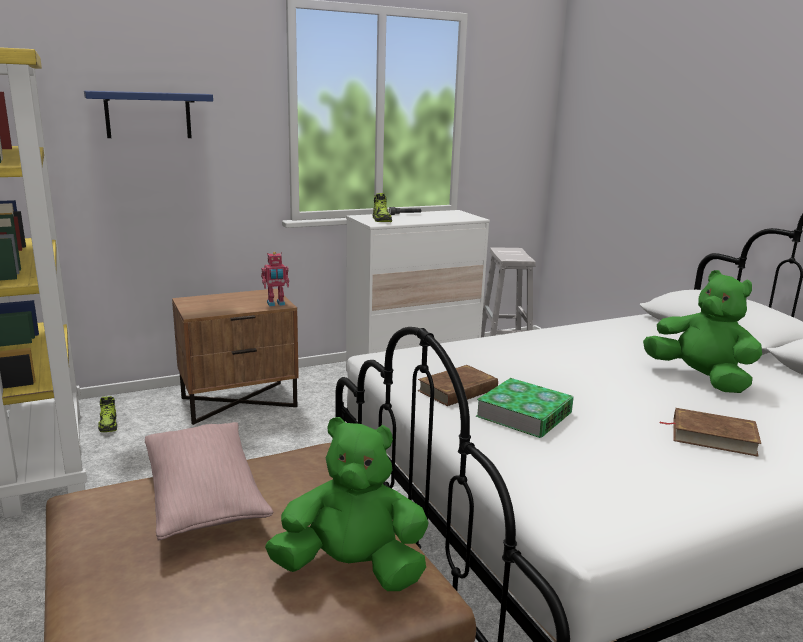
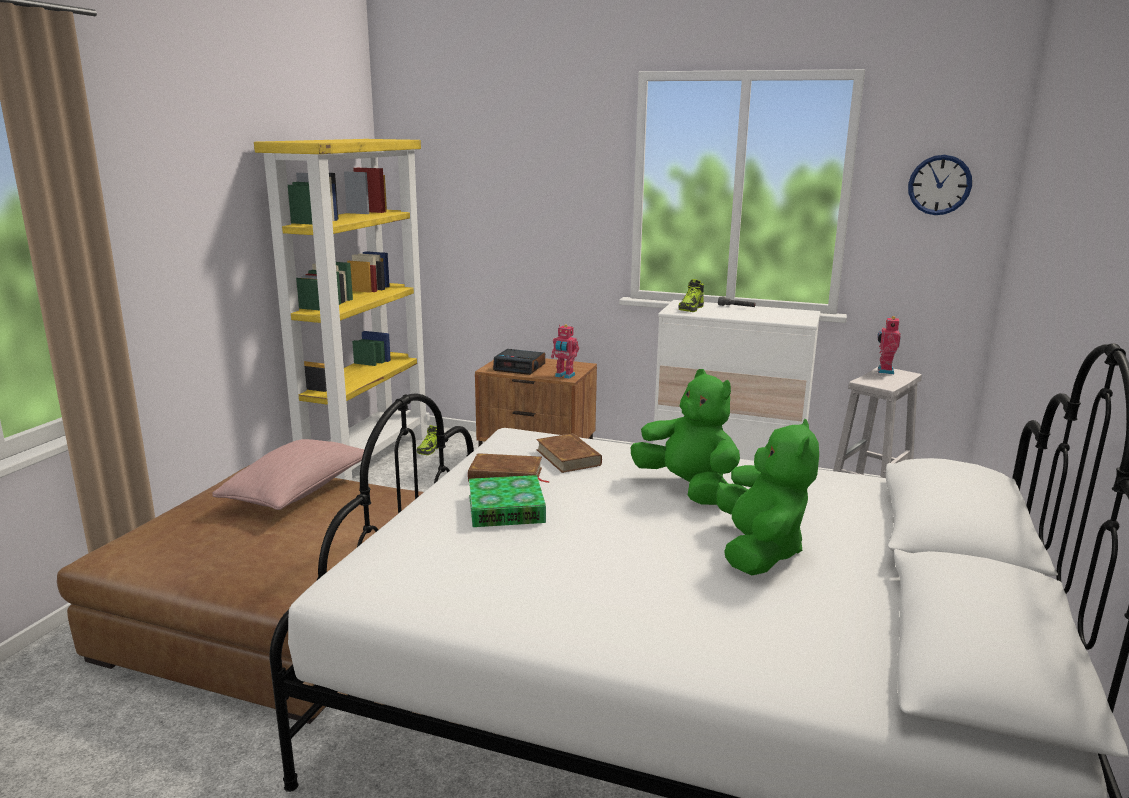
camera: 45 degrees right, 0 degrees up
blue shelf [84,91,213,138] -> none
green plush toy [265,417,429,591] -> green plush toy moved to [631,369,740,505]
brown book [660,408,761,457] -> brown book moved to [536,433,602,473]
none -> alarm clock [493,349,545,375]
none -> toy robot [877,316,901,374]
none -> wall clock [908,155,972,215]

